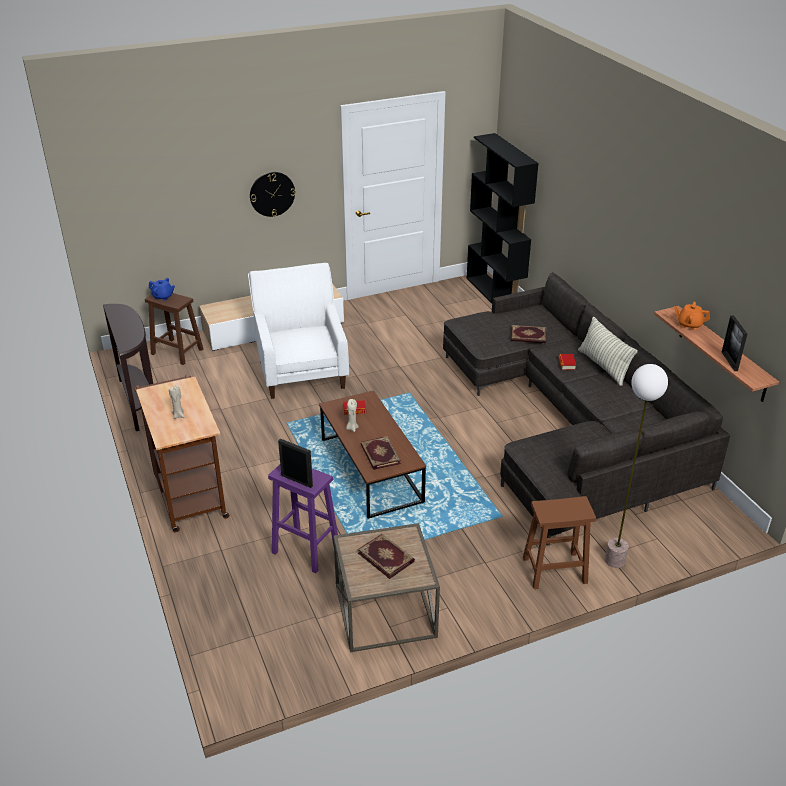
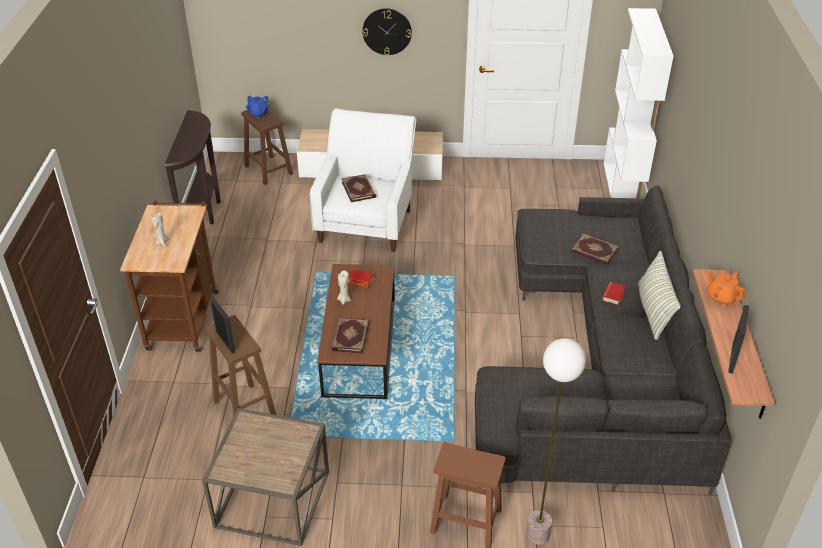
camera: 25 degrees right, 5 degrees up
purple stool [268,465,338,574] -> brown stool [205,315,276,417]
book [358,534,415,579] -> book moved to [341,174,376,202]
black bookcase [467,133,539,303] -> white bookcase [603,8,673,198]

